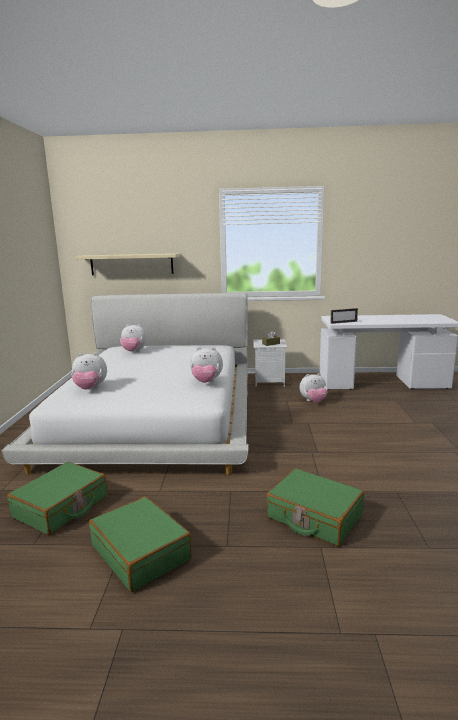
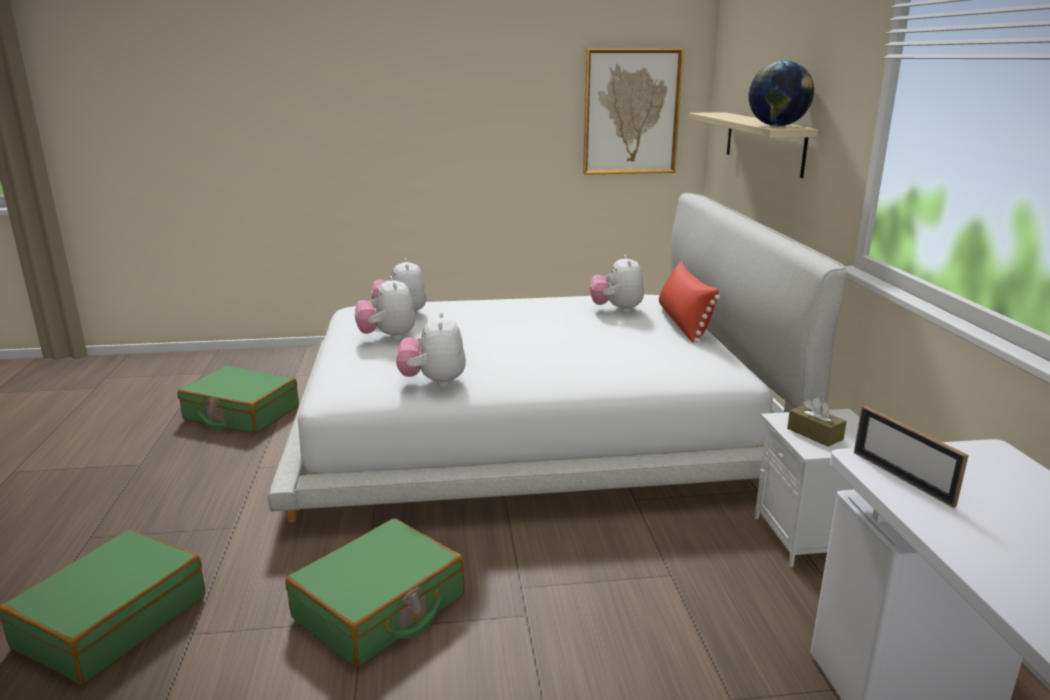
camera: 80 degrees right, 5 degrees up
green suitcase [89,496,192,592] -> green suitcase moved to [285,518,464,667]
plush toy [300,373,327,403] -> plush toy moved to [355,276,415,340]
none -> picture [583,49,684,175]
none -> red pillow [659,261,720,343]
none -> globe [749,60,814,126]

